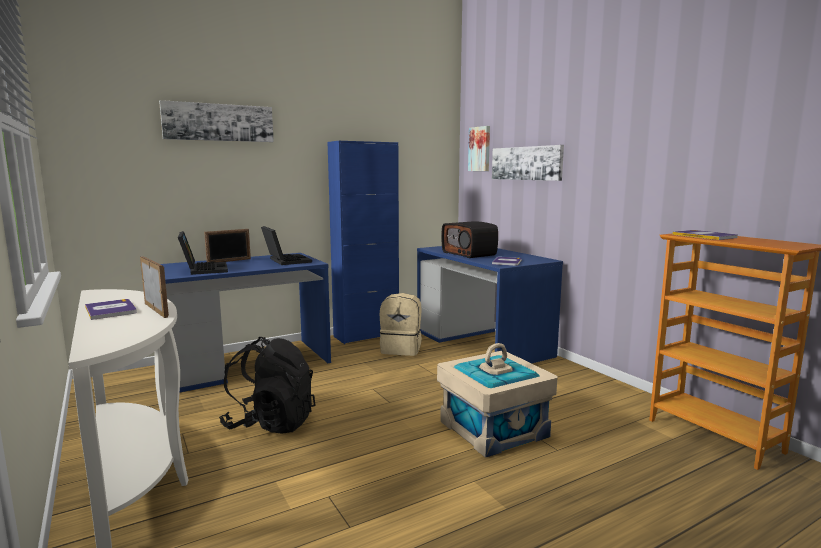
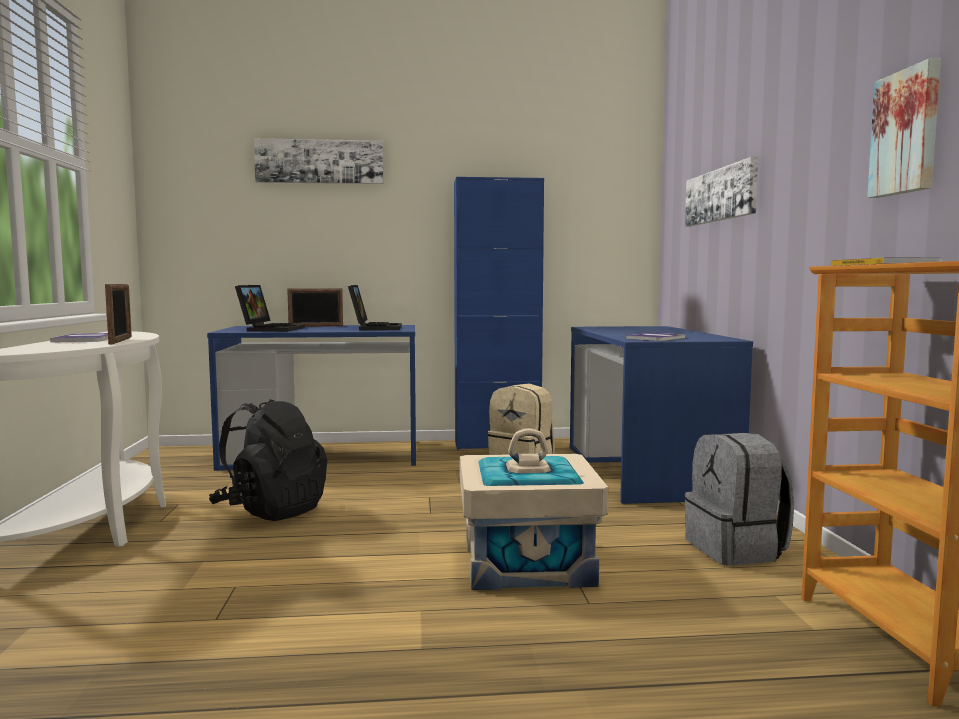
camera: 25 degrees right, 5 degrees down
radio [441,221,498,258] -> none
picture [468,126,490,171] -> picture moved to [867,58,941,198]
none -> grey backpack [684,433,794,566]

